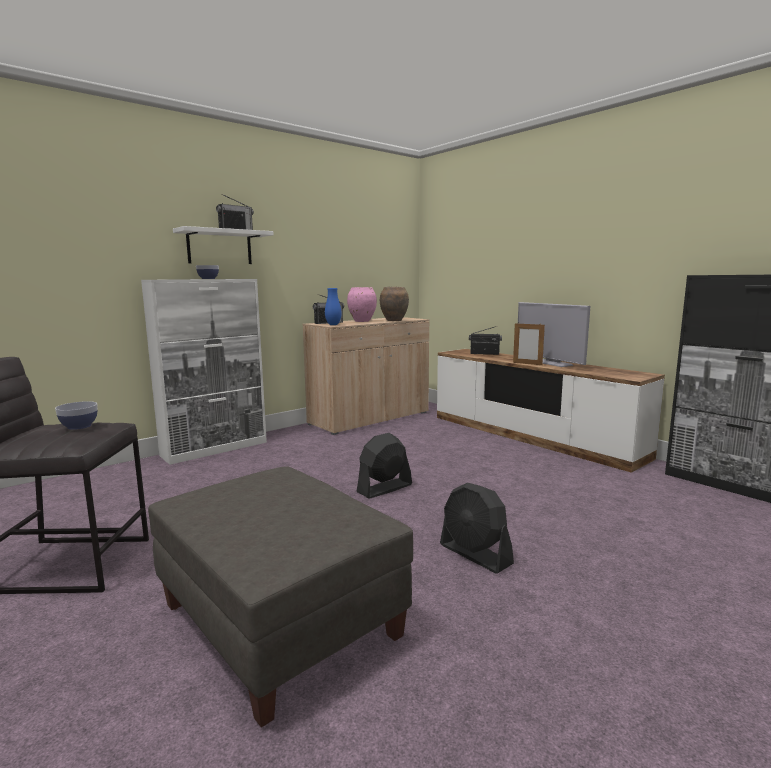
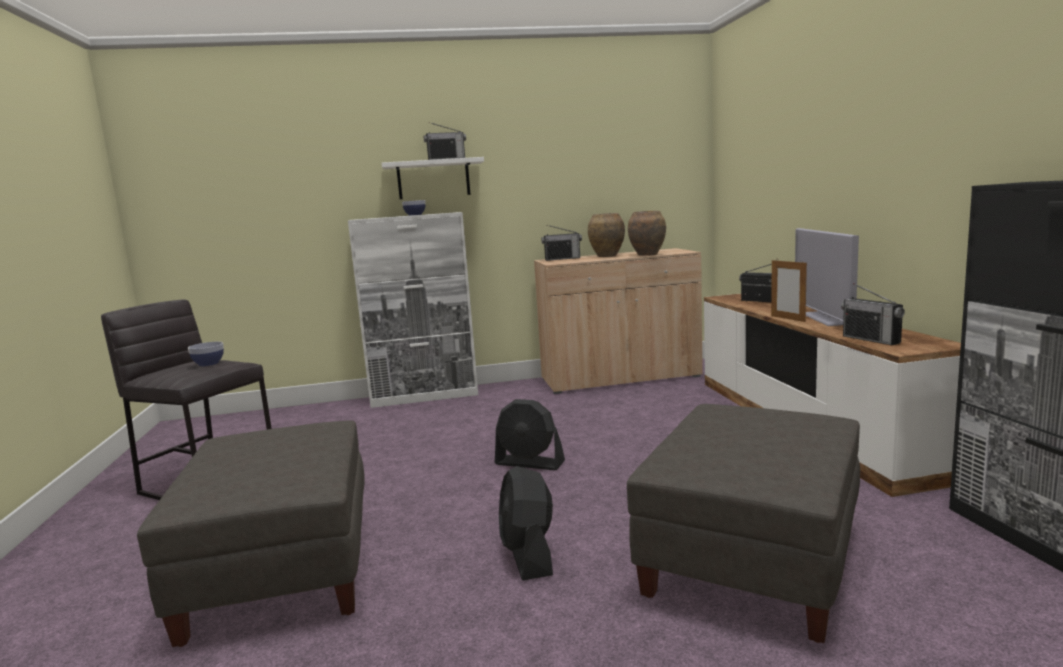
camera: 30 degrees right, 0 degrees up
blue vase [325,288,342,325] -> none
pink vase [347,287,377,322] -> brown vase [588,213,625,257]
black fan [356,433,412,499] -> black fan turned 150 degrees counterclockwise [495,399,565,470]
none -> grey ottoman [627,404,860,643]
none -> radio [841,283,905,345]

